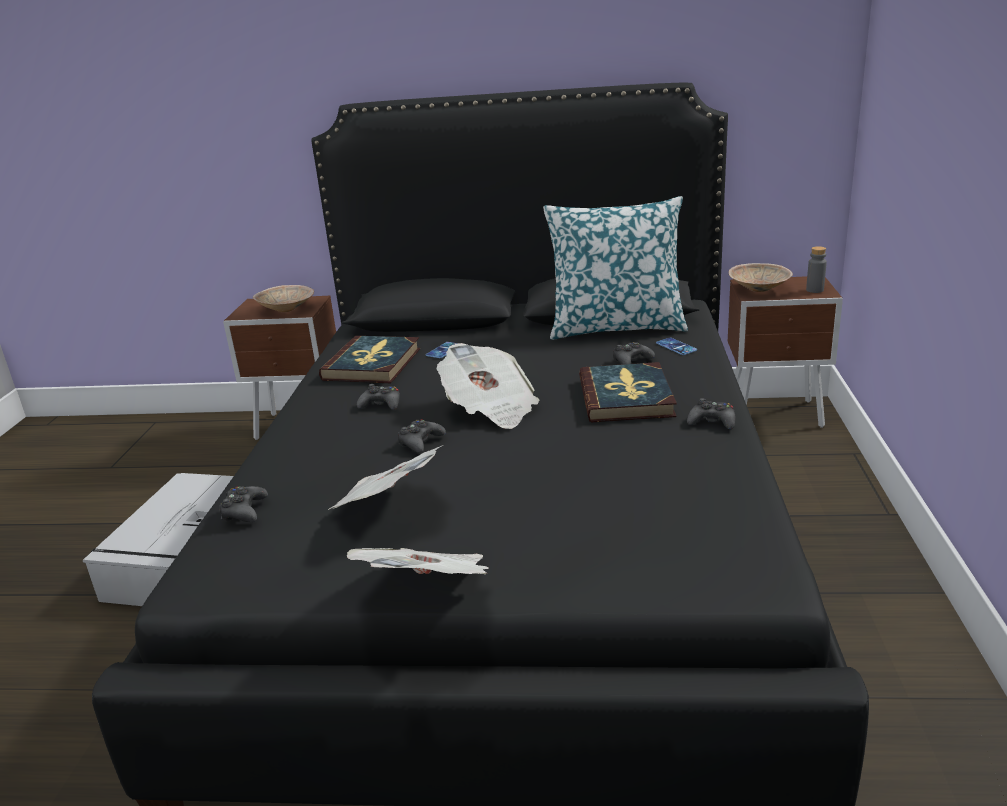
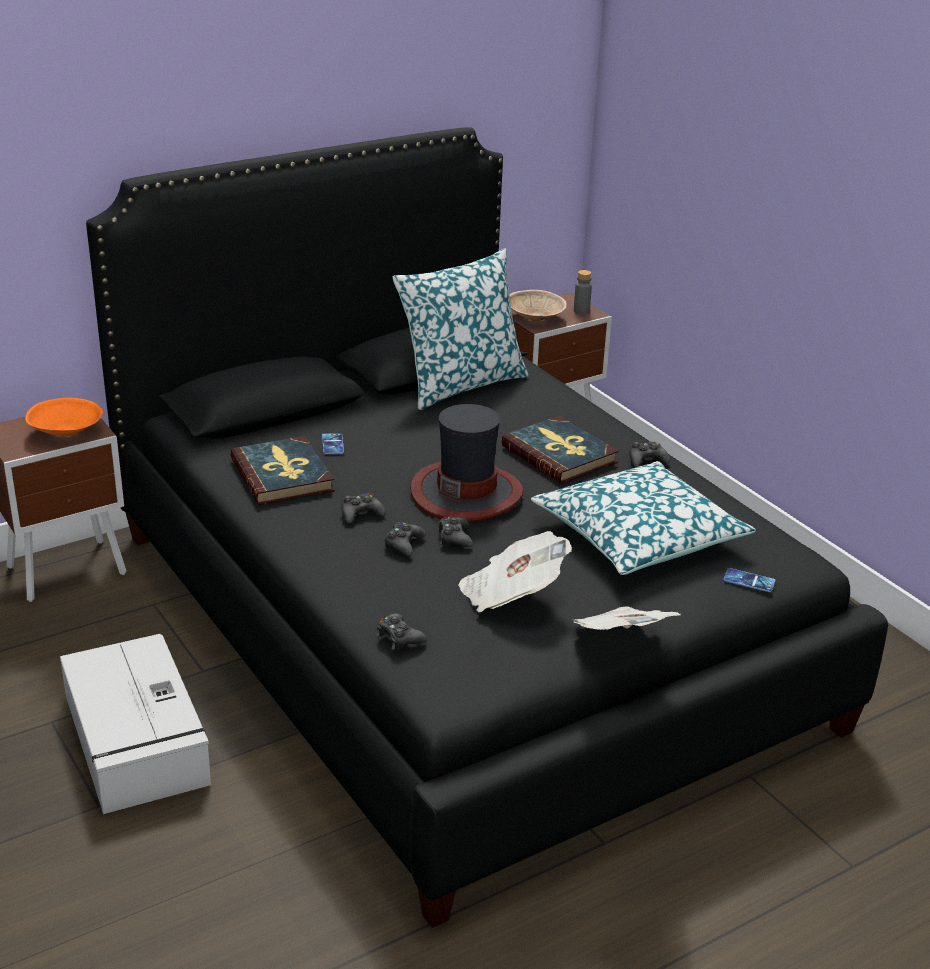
camera: 40 degrees left, 5 degrees up
beige bowl [253,285,314,312] -> orange bowl [25,397,103,436]
newspaper [437,343,540,429] -> hat [410,404,523,522]
black game controller [613,342,655,365] -> black game controller moved to [384,522,426,556]
phone [656,337,697,355] -> phone moved to [723,568,775,592]
none -> pillow [531,461,756,575]

